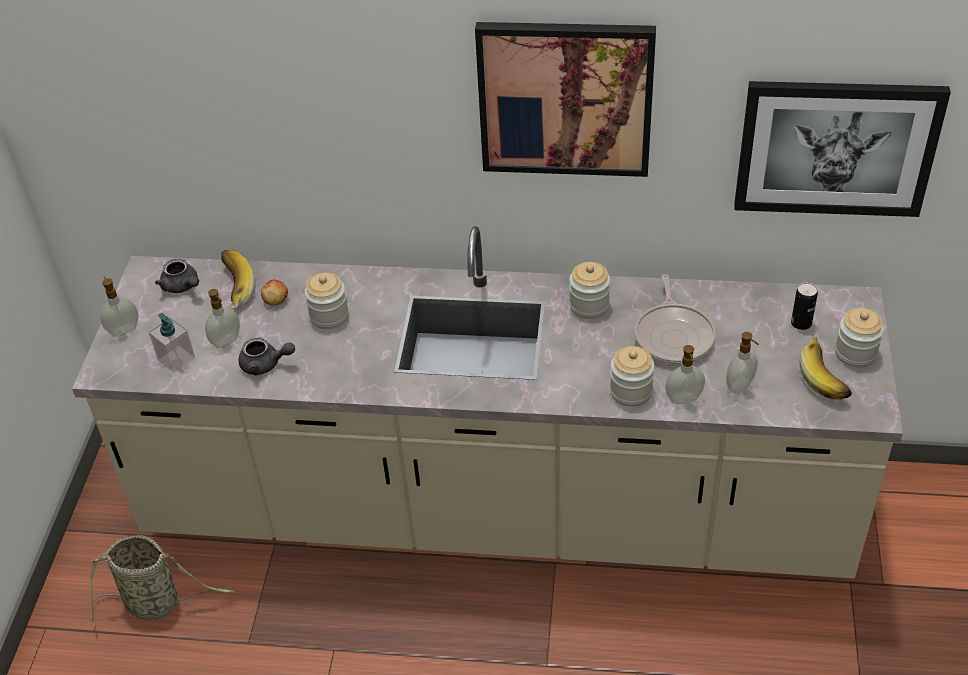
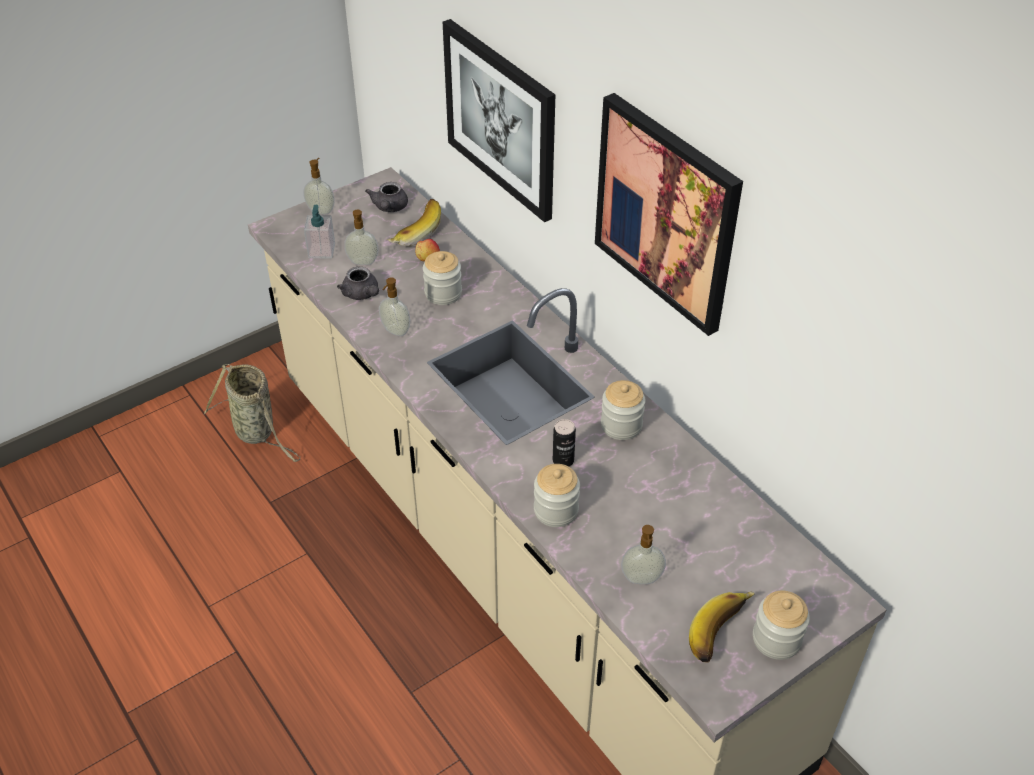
camera: 45 degrees right, 0 degrees up
frying pan [635,274,716,364] -> none
soap dispenser [665,345,705,404] -> soap dispenser moved to [379,277,410,336]
picture [734,81,951,217] -> picture moved to [443,19,555,222]
can [791,282,818,330] -> can moved to [553,419,576,467]

